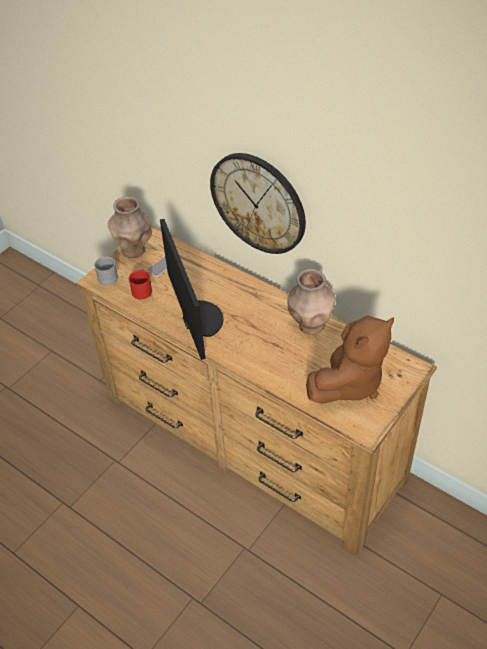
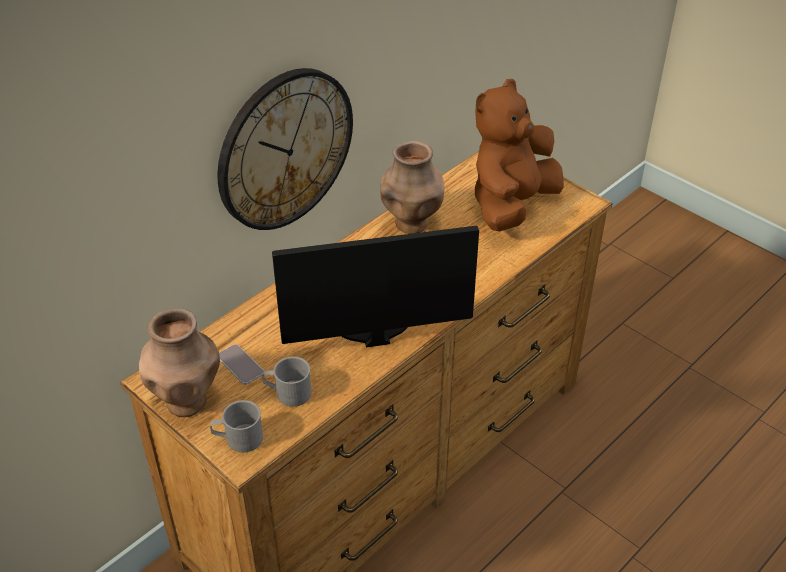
camera: 85 degrees left, 5 degrees down
red mug [128,269,152,300] -> grey mug [262,357,311,407]
brown plush toy [306,315,394,404] -> brown plush toy turned 105 degrees counterclockwise [475,79,564,231]

